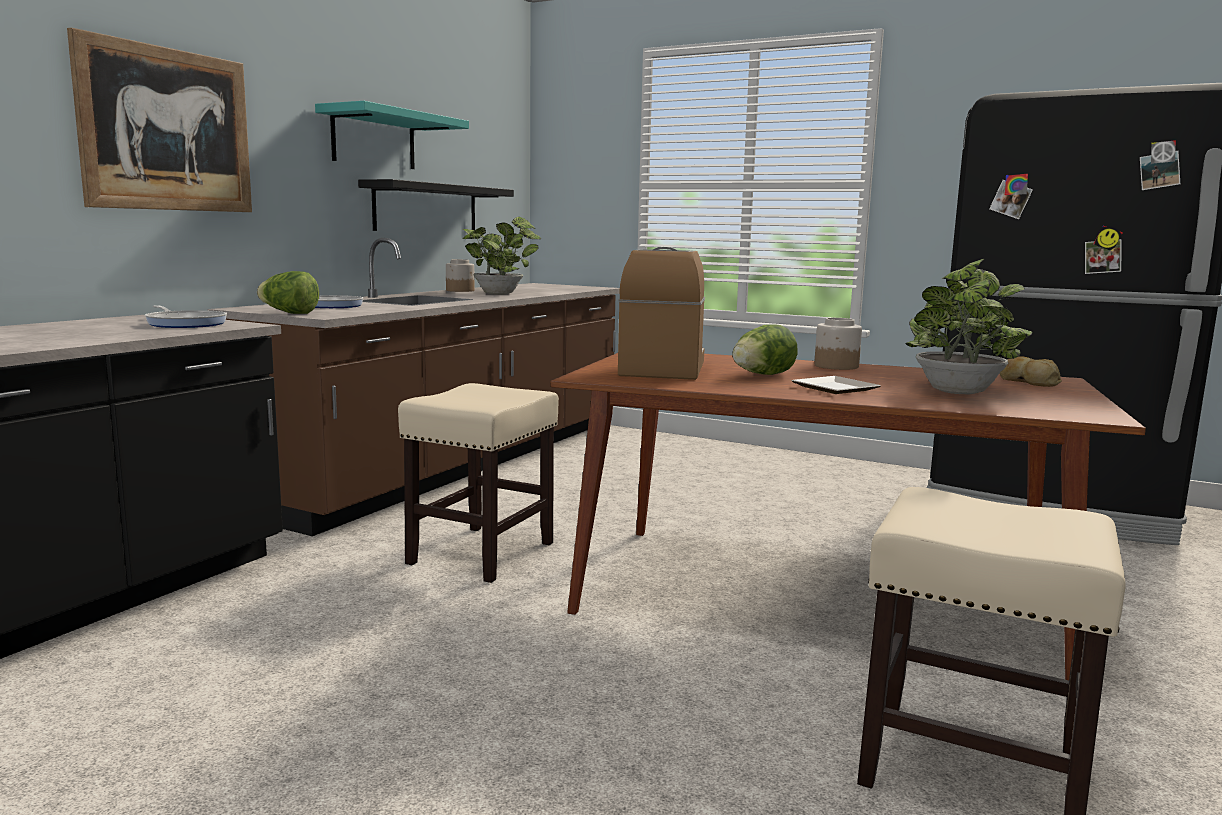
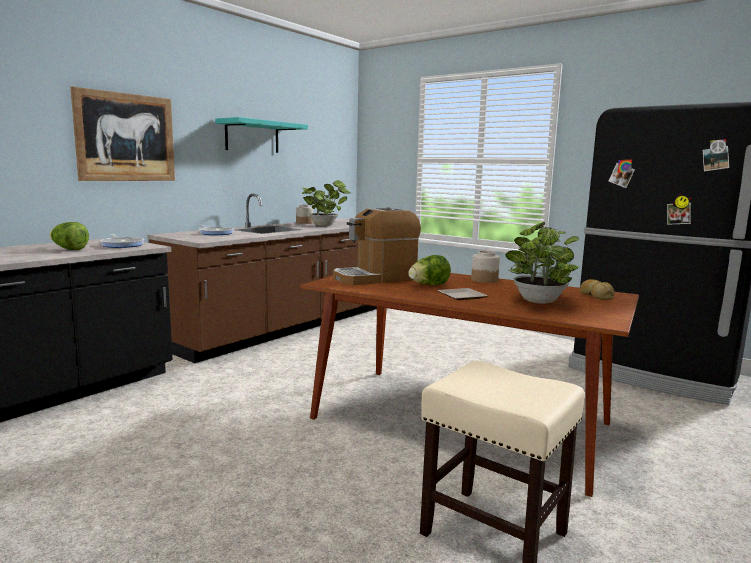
camera: 10 degrees right, 0 degrees up
lettuce [257,271,319,314] -> lettuce moved to [50,222,89,250]
black shelf [358,179,514,231] -> none
beige stool [398,383,559,583] -> none
coffee machine [618,247,705,380] -> coffee machine turned 135 degrees counterclockwise [333,207,421,285]

